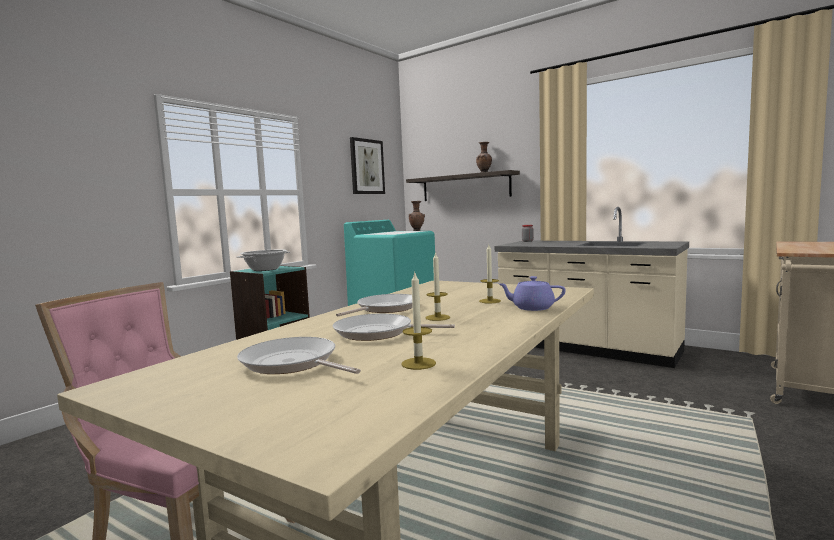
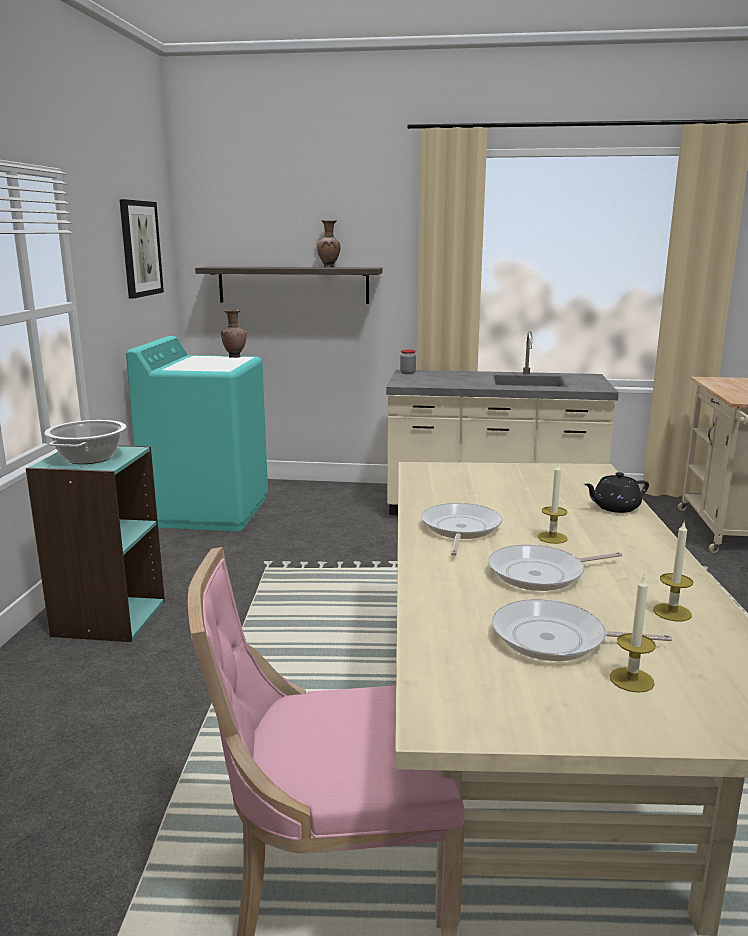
camera: 30 degrees left, 10 degrees up
candle [479,245,501,304] -> candle moved to [610,576,656,693]
purple teapot [498,276,566,311] -> black teapot [584,472,649,513]

